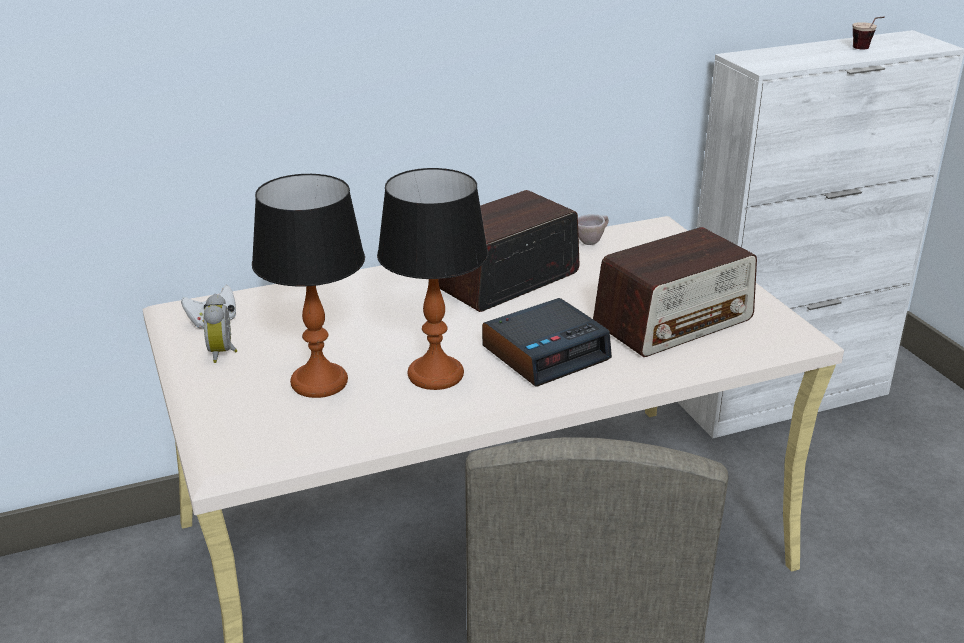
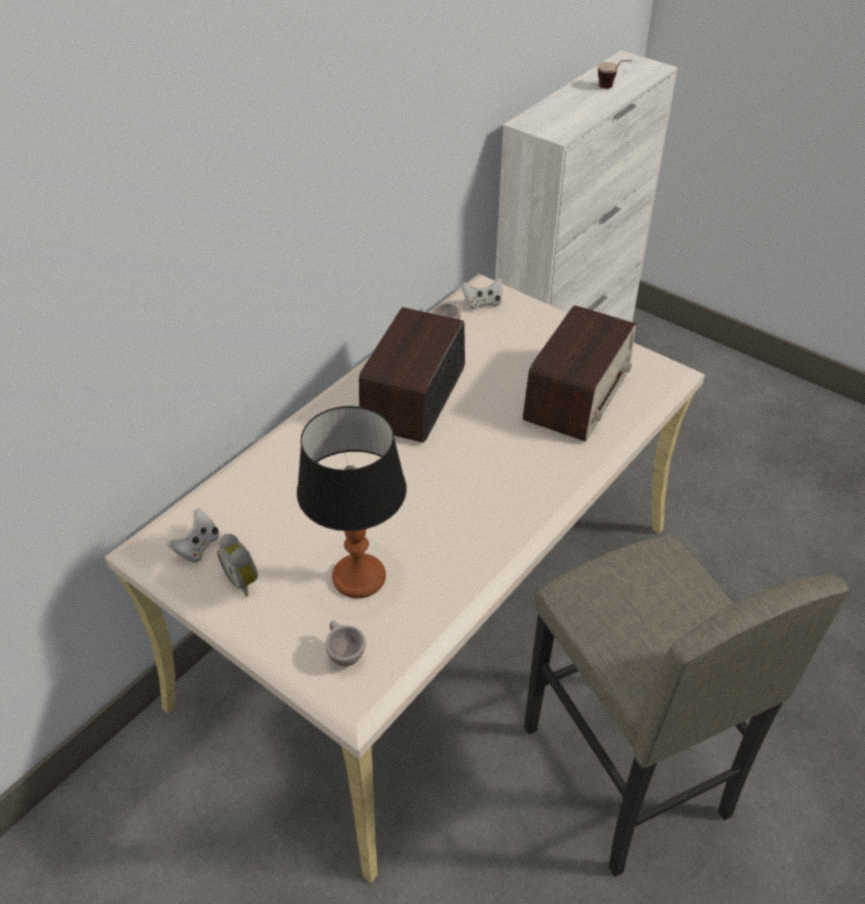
camera: 30 degrees left, 15 degrees up
table lamp [377,168,488,390] -> none
alarm clock [482,298,612,387] -> none
none -> beige cup [326,621,366,667]
none -> white game controller [462,278,503,309]

